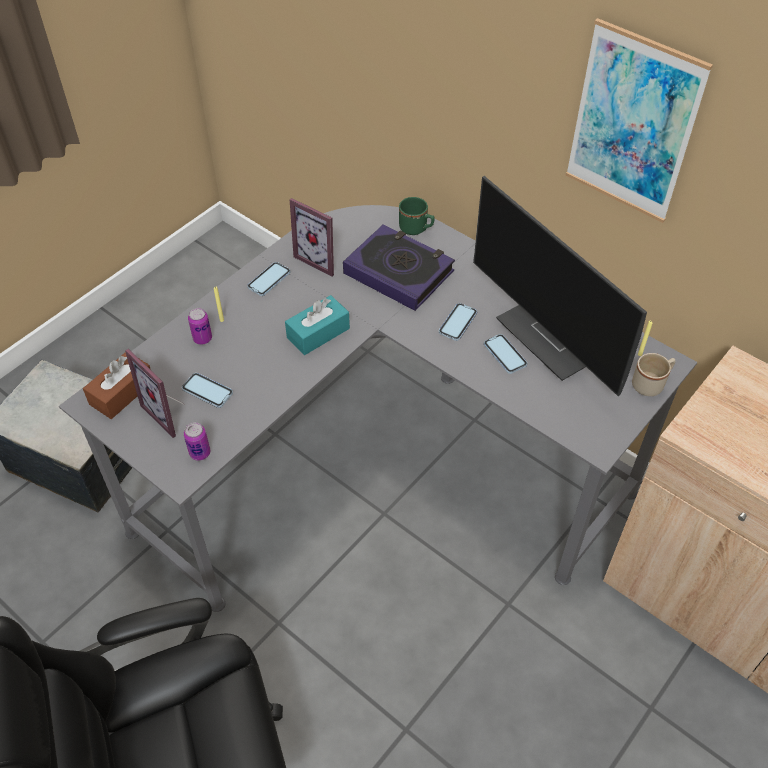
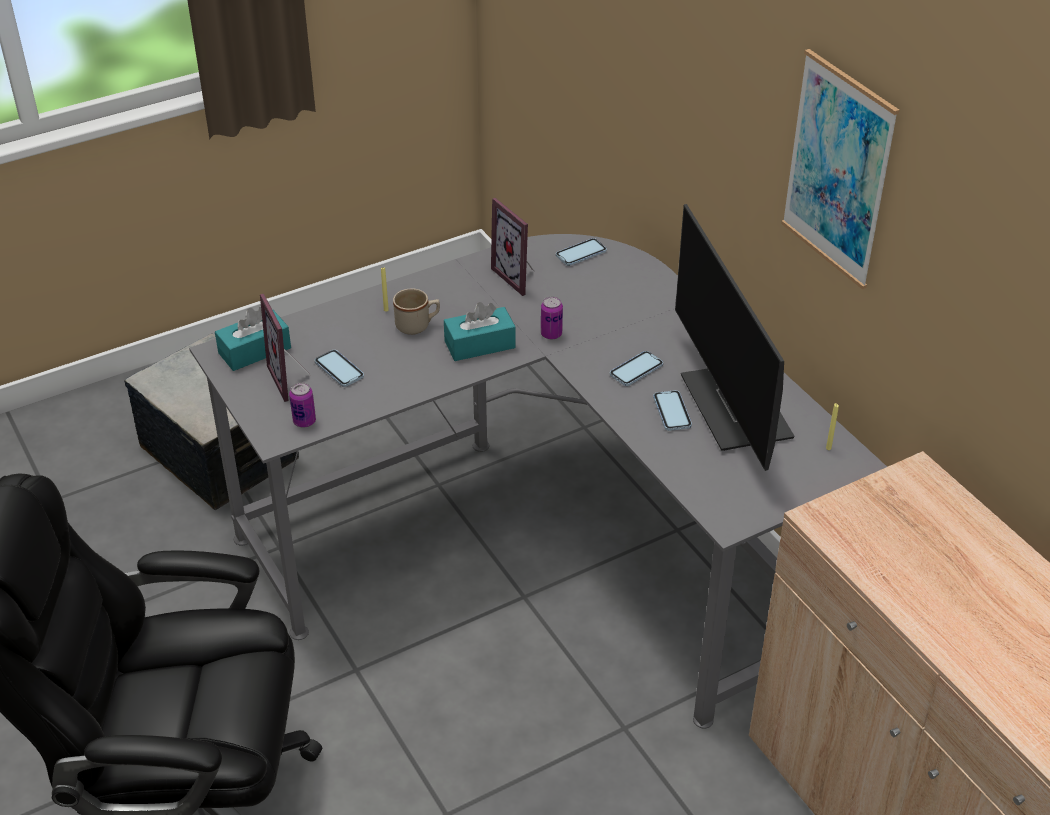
camera: 20 degrees right, 10 degrees down
brown tissue box [83,352,151,419] -> turquoise tissue box [215,307,291,371]
can [188,308,212,345] -> can moved to [541,296,563,339]
phone [247,262,291,296] -> phone moved to [556,238,607,266]
book [343,225,455,311] -> none
green mug [399,197,434,235] -> none
beige mug [632,353,675,396] -> beige mug moved to [393,288,440,335]

